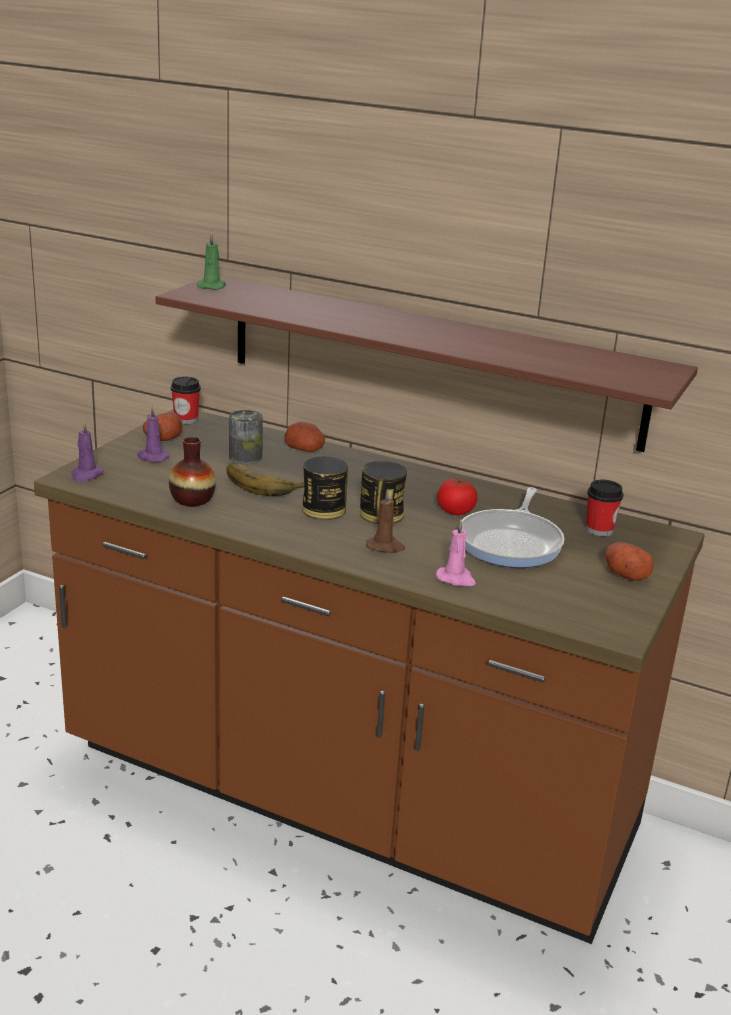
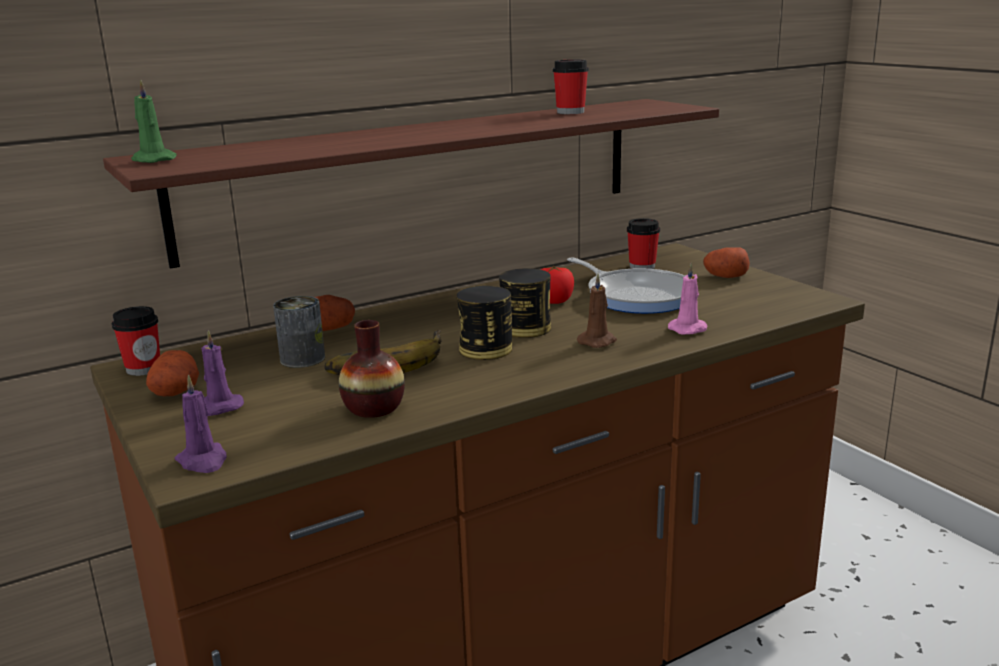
camera: 55 degrees left, 5 degrees down
none -> cup [553,59,589,114]

